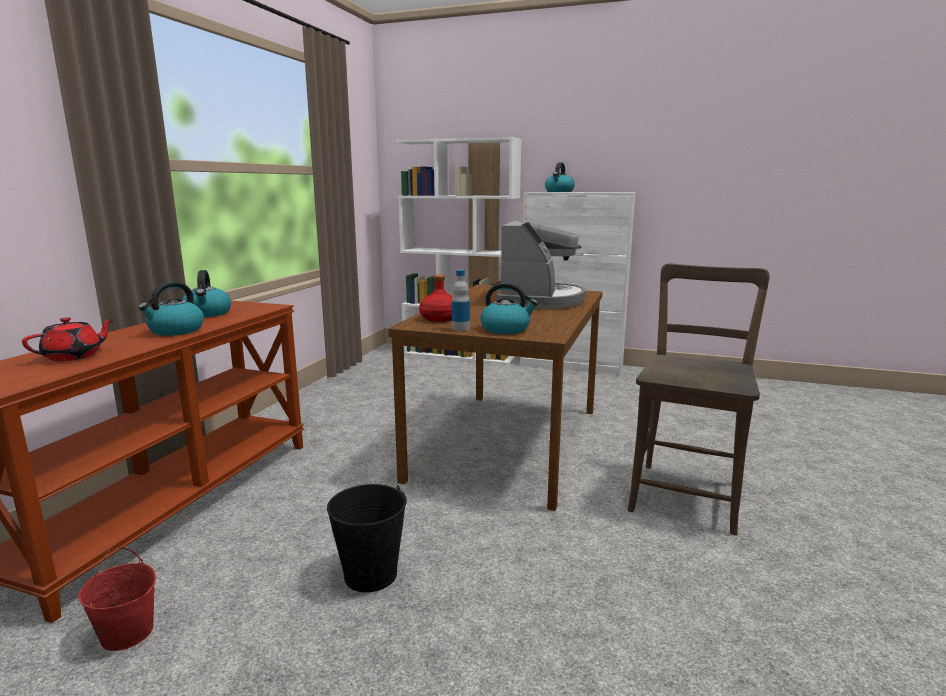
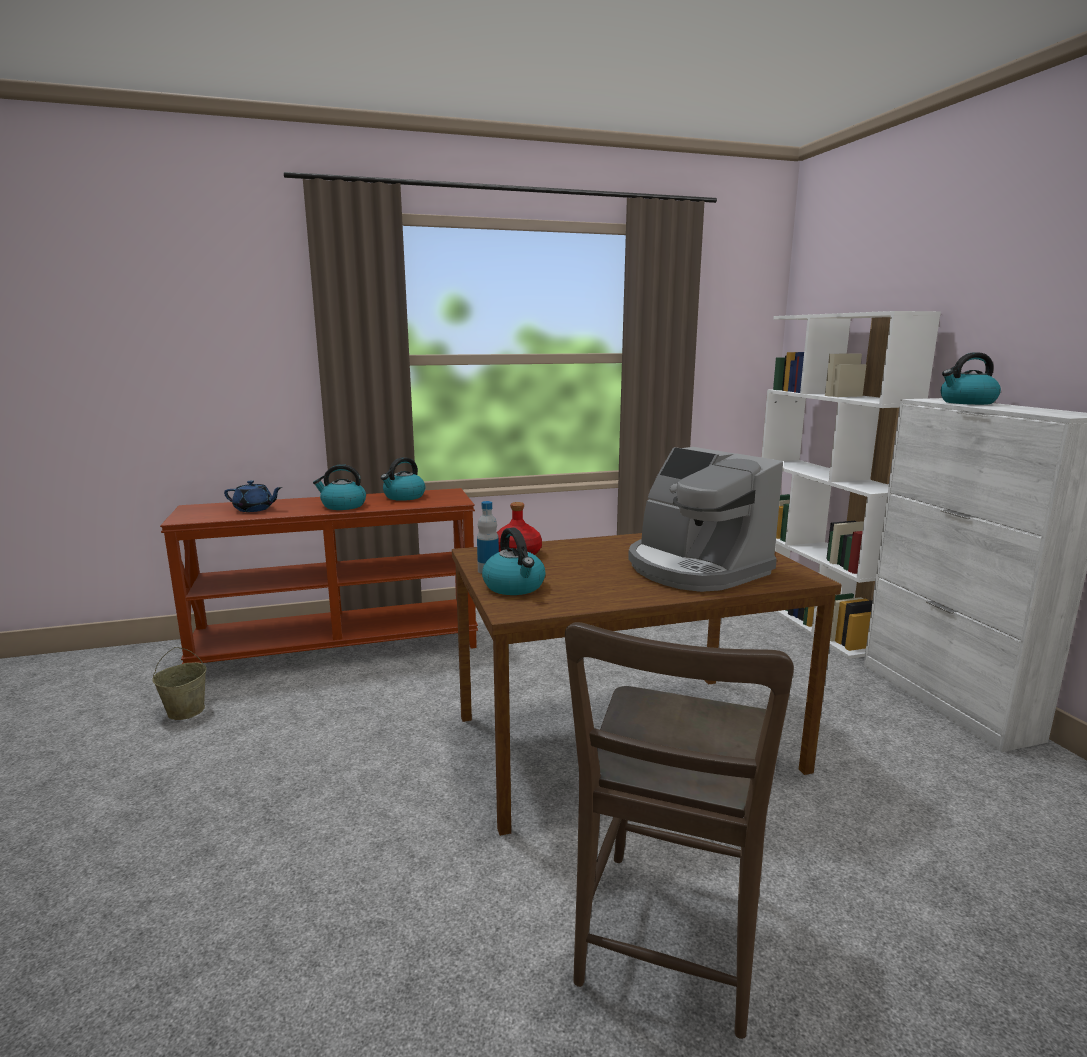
camera: 55 degrees right, 0 degrees up
red teapot [22,317,114,361] -> blue teapot [224,480,283,512]
red bucket [78,547,156,651] -> beige bucket [152,647,207,720]
black bucket [327,484,407,592] -> none
coffee machine [497,221,586,309] -> coffee machine turned 75 degrees clockwise [628,447,783,592]
brown chair [627,264,770,535] -> brown chair turned 120 degrees clockwise [565,622,794,1039]

